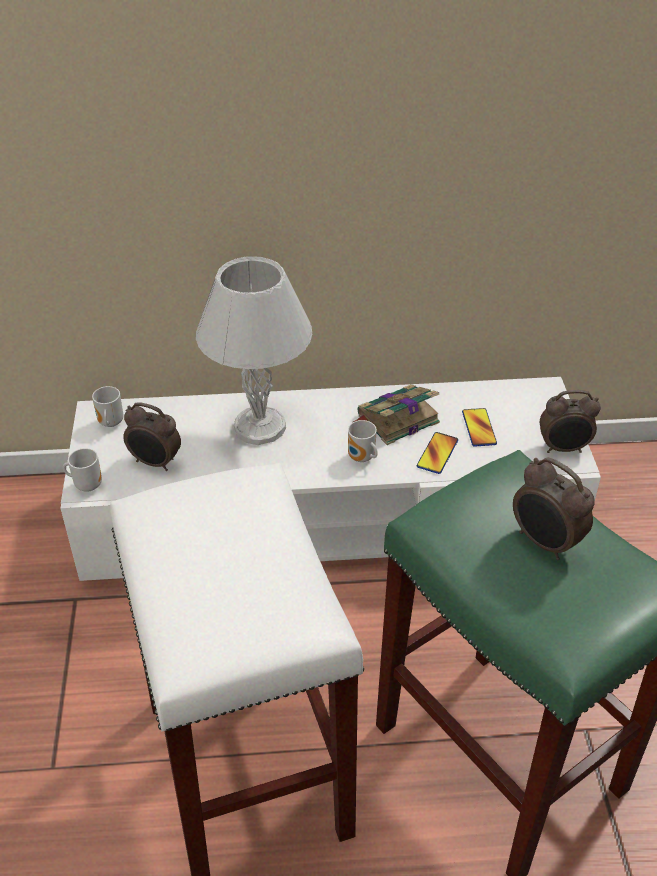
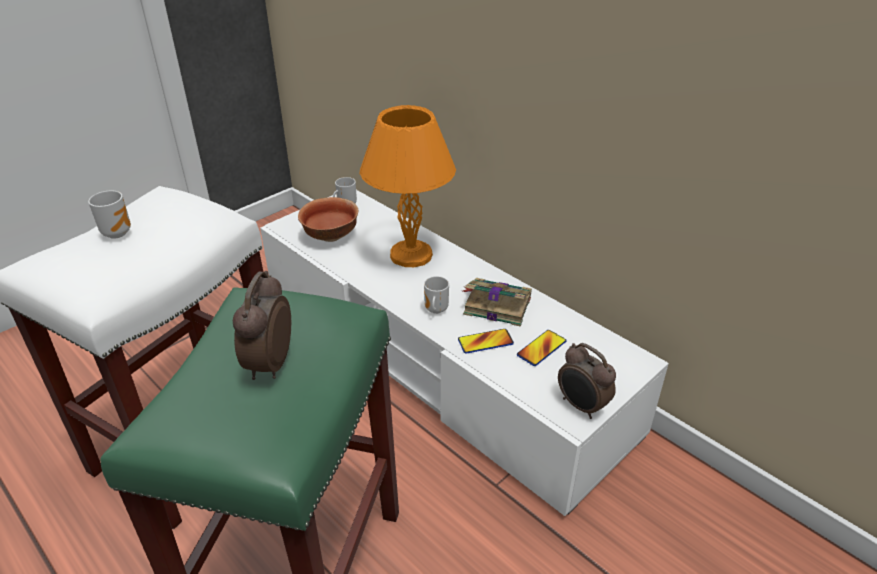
camera: 50 degrees right, 5 degrees down
mug [63,448,102,491] -> mug moved to [88,191,131,239]
alarm clock [123,402,181,471] -> bowl [298,197,358,242]
white table lamp [196,256,312,445] -> orange table lamp [360,105,456,267]

